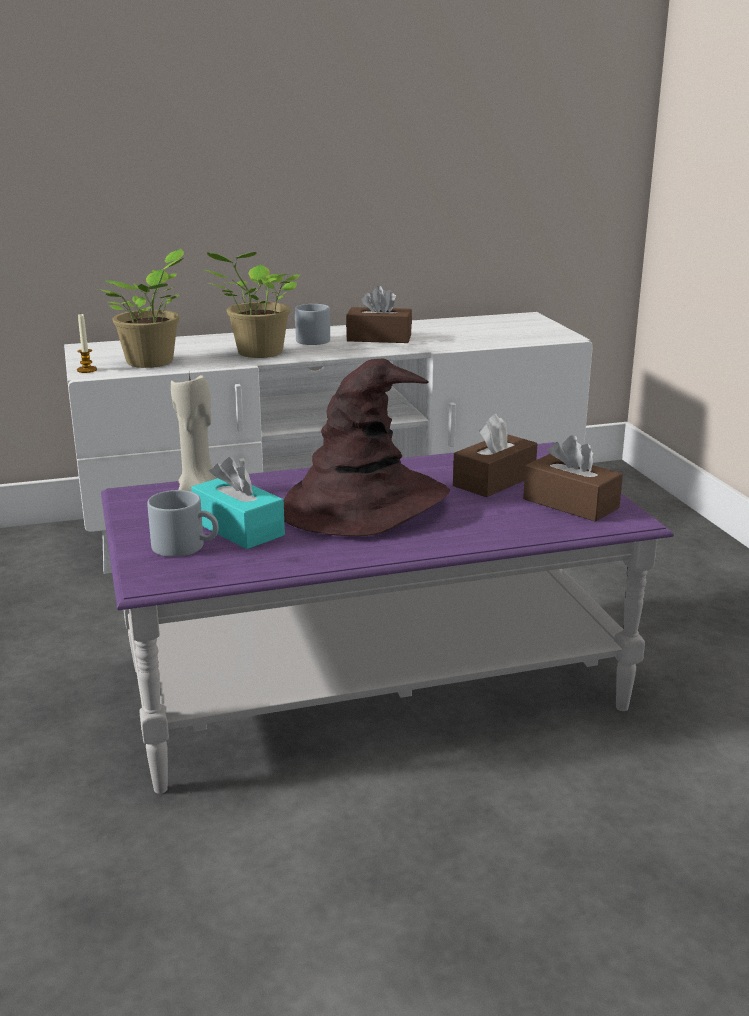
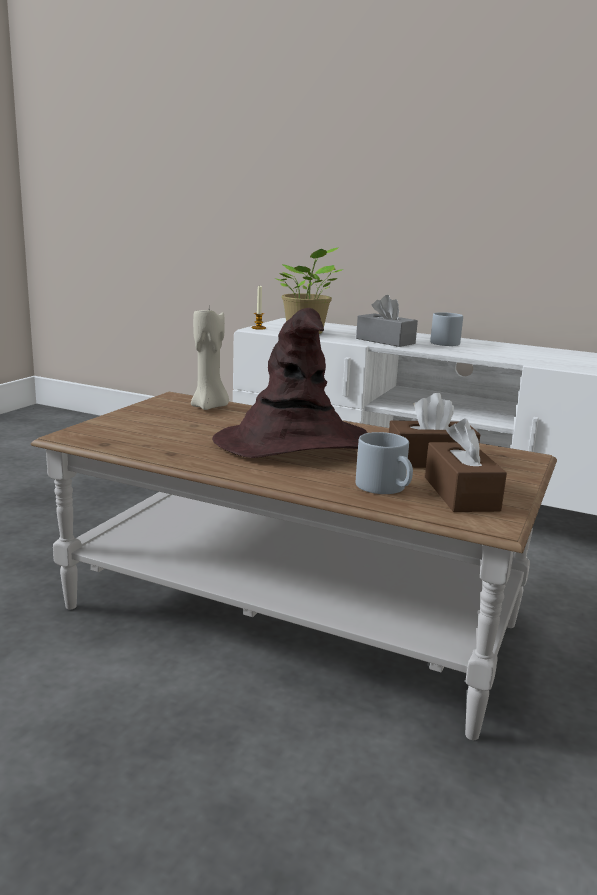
camera: 40 degrees right, 5 degrees down
purple coffee table [101,442,674,794] -> brown coffee table [31,392,557,740]
grey mug [147,490,219,557] -> grey mug moved to [356,432,413,494]
turquoise tissue box [191,457,285,549] -> none
potted plant [202,252,300,358] -> grey tissue box [356,295,418,347]
brown tissue box [346,286,412,343] -> none

